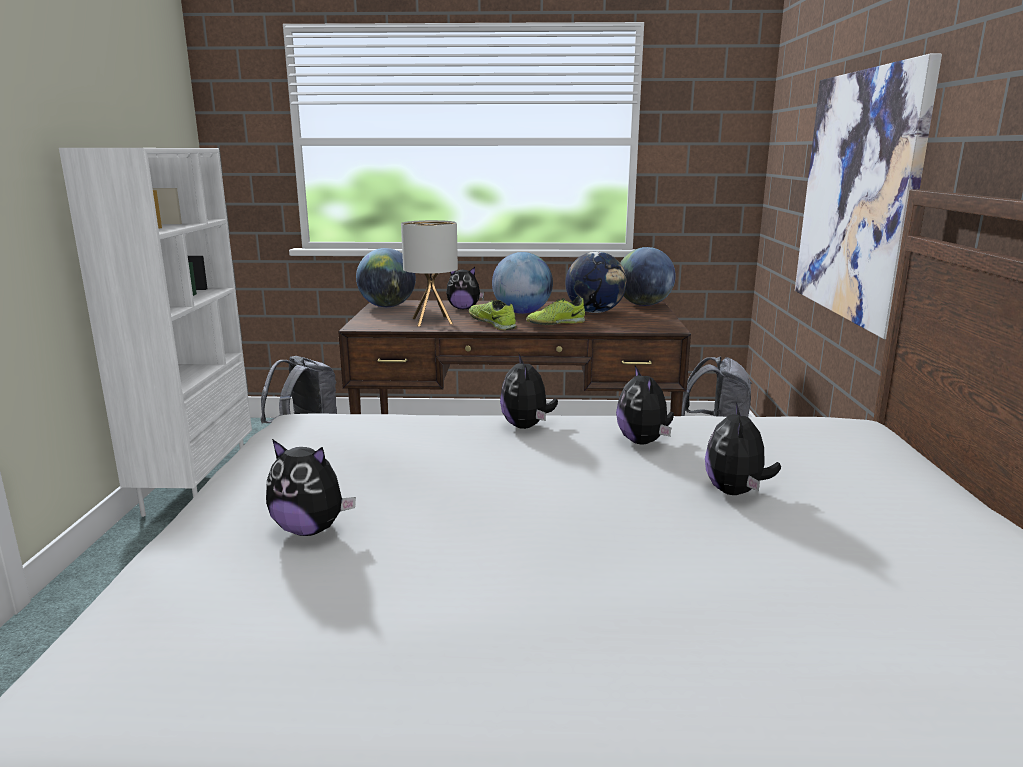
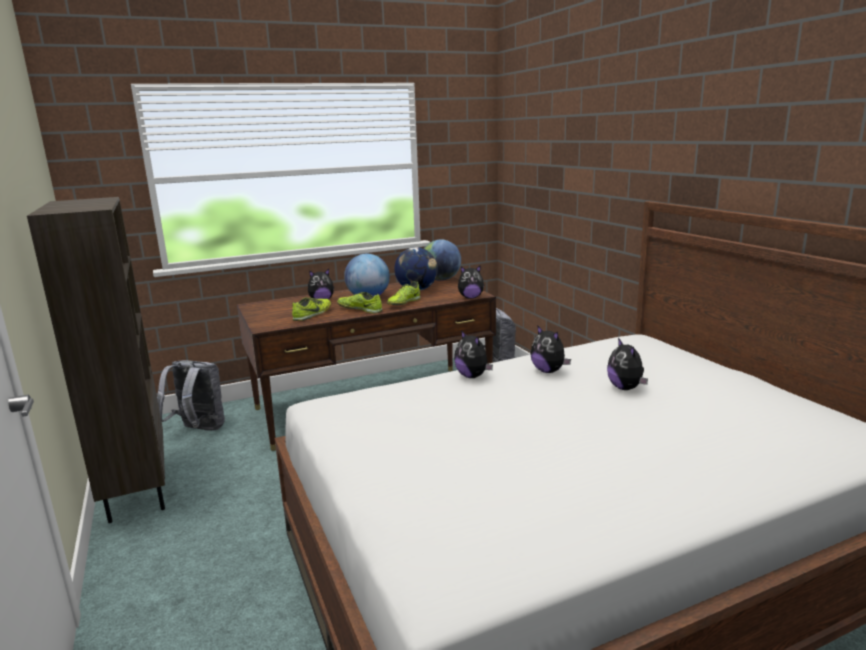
camera: 25 degrees left, 0 degrees up
white bookcase [59,148,252,517] -> brown bookcase [27,197,165,523]
plush toy [266,439,356,536] -> plush toy moved to [458,265,484,298]
globe [356,248,416,307] -> none
table lamp [401,220,458,326] -> shoe [292,297,331,321]
picture [795,53,942,339] -> none

